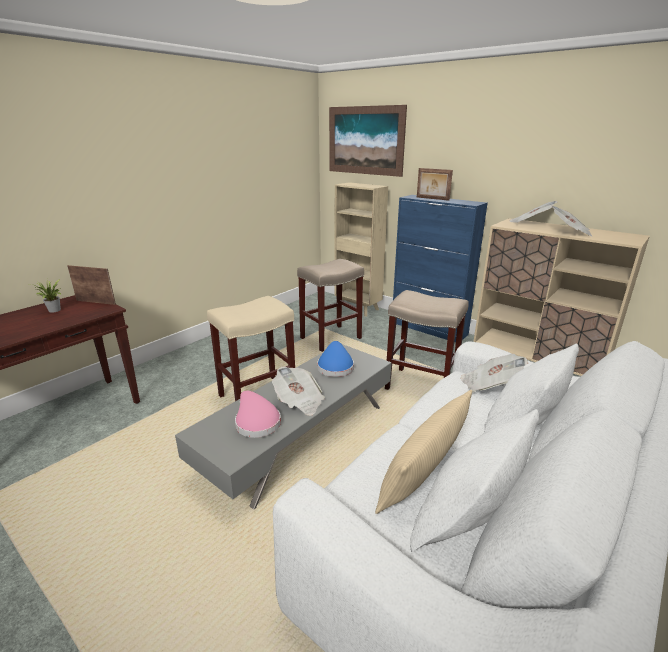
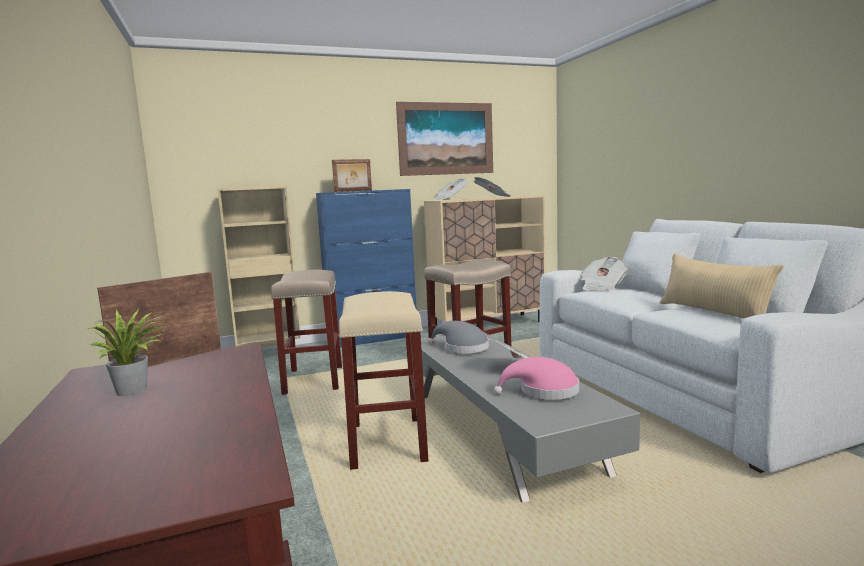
camera: 60 degrees left, 15 degrees down
blue hat [317,341,354,377] -> grey hat [429,321,489,353]
picture [329,105,407,177] -> picture moved to [396,102,493,176]

